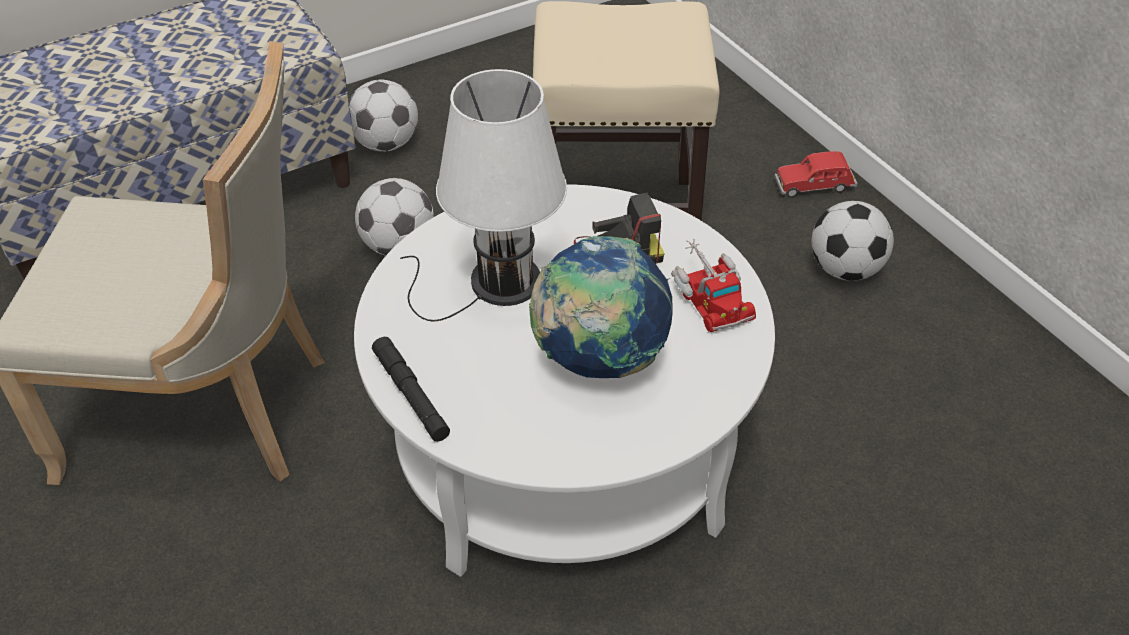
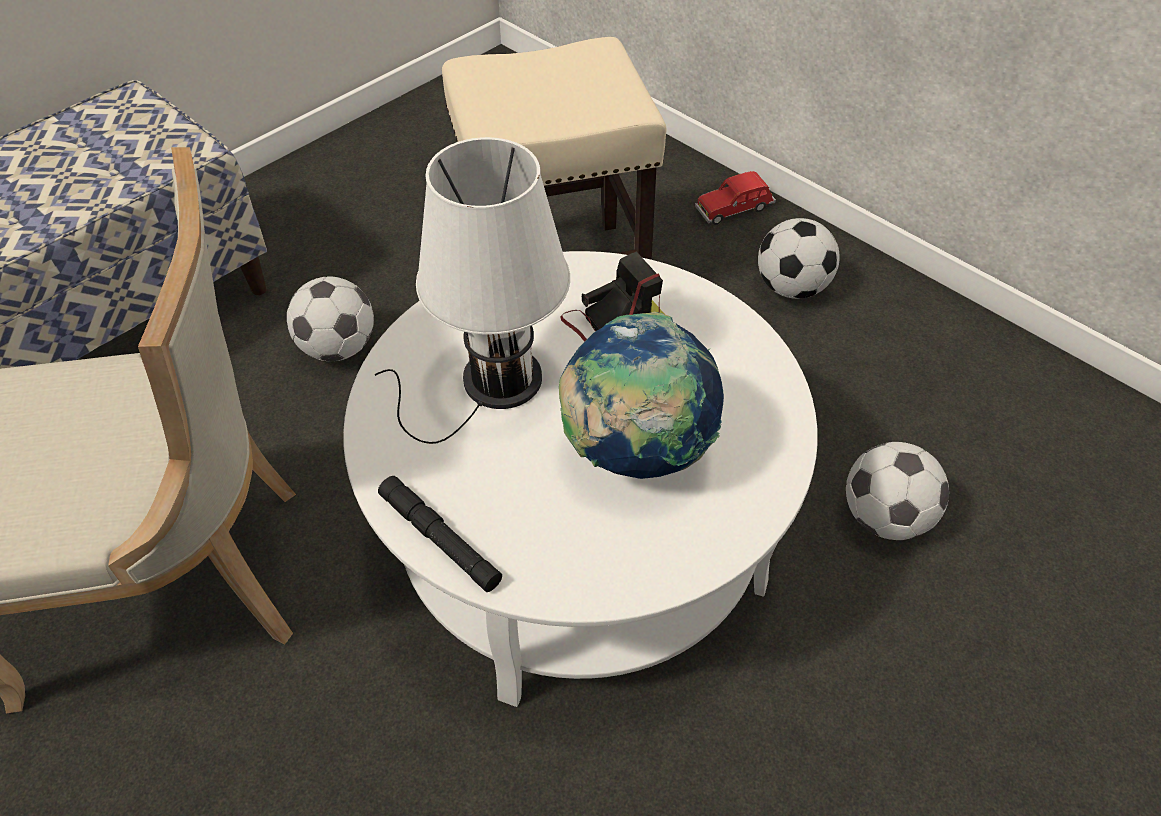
camera: 15 degrees left, 5 degrees up
football [348,80,418,152] -> football moved to [846,442,949,540]
toy truck [671,239,756,332] -> none

